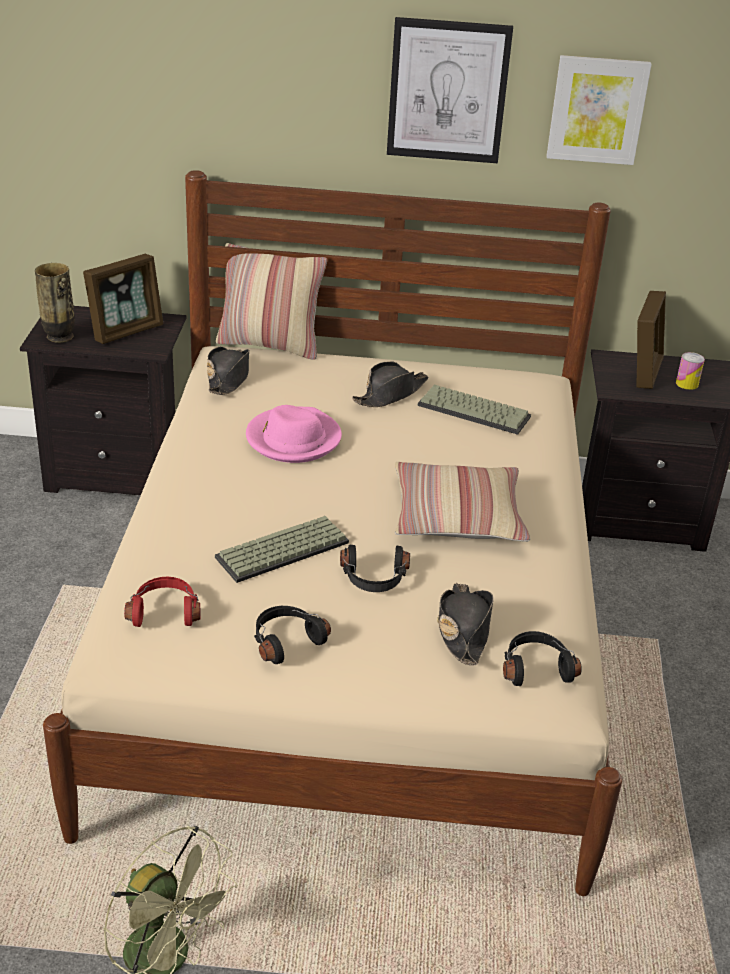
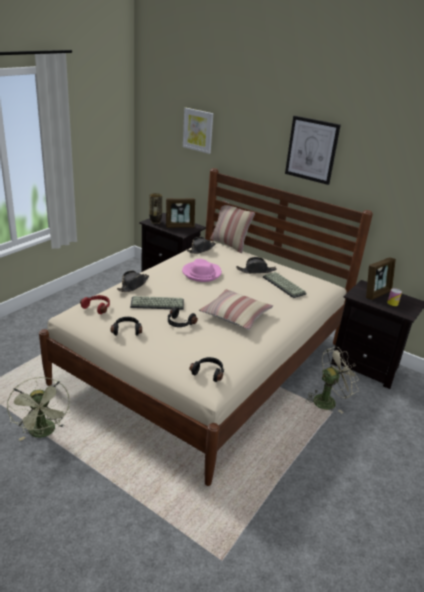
camera: 30 degrees right, 5 degrees down
black hat [437,583,494,666] -> black hat moved to [117,270,149,292]
picture [546,55,652,165] -> picture moved to [183,108,213,154]
none -> beige fan [306,346,360,414]

